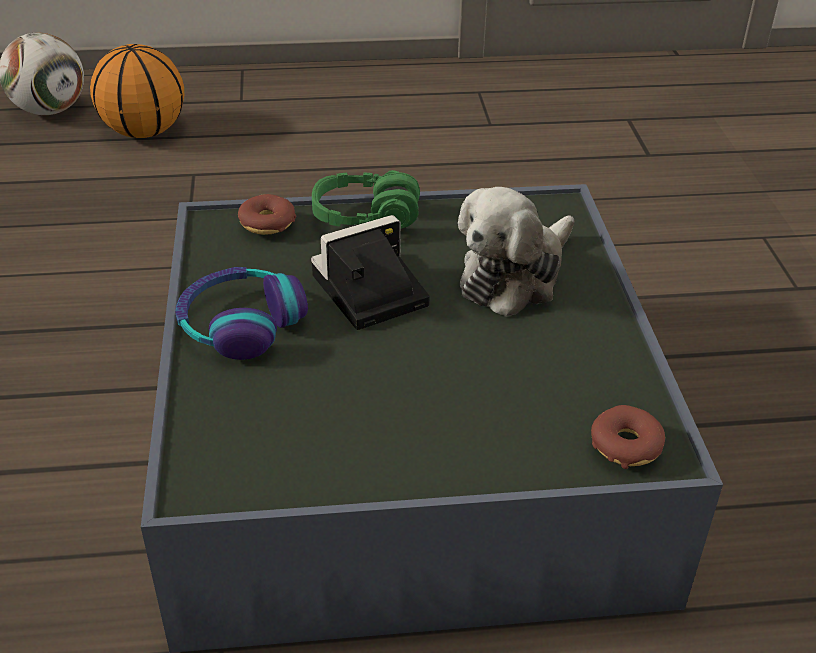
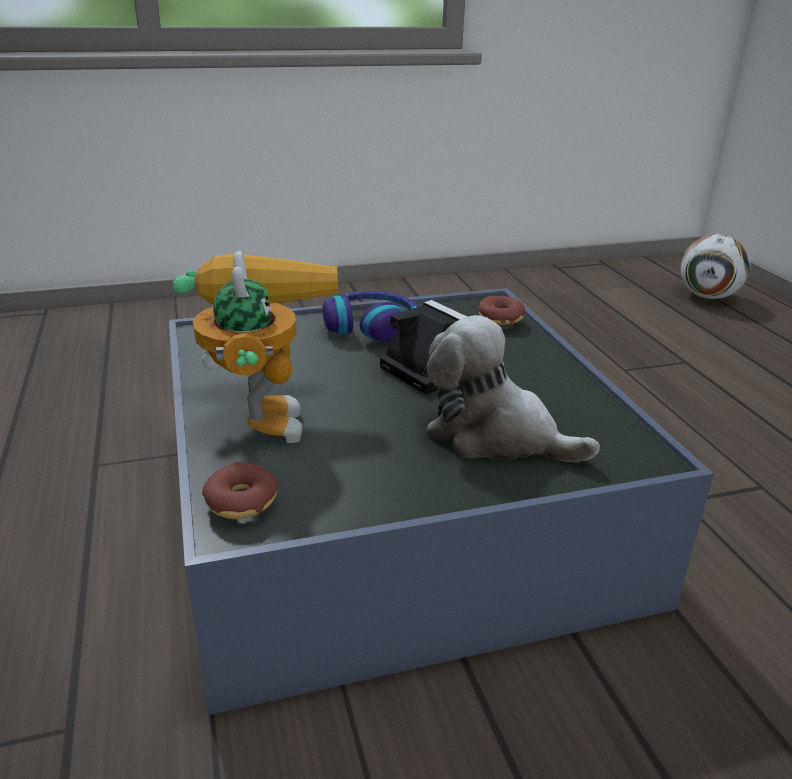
camera: 80 degrees right, 10 degrees down
basketball [90,44,184,138] -> none
green headphones [312,170,420,229] -> none
none -> toy robot [173,251,338,443]

